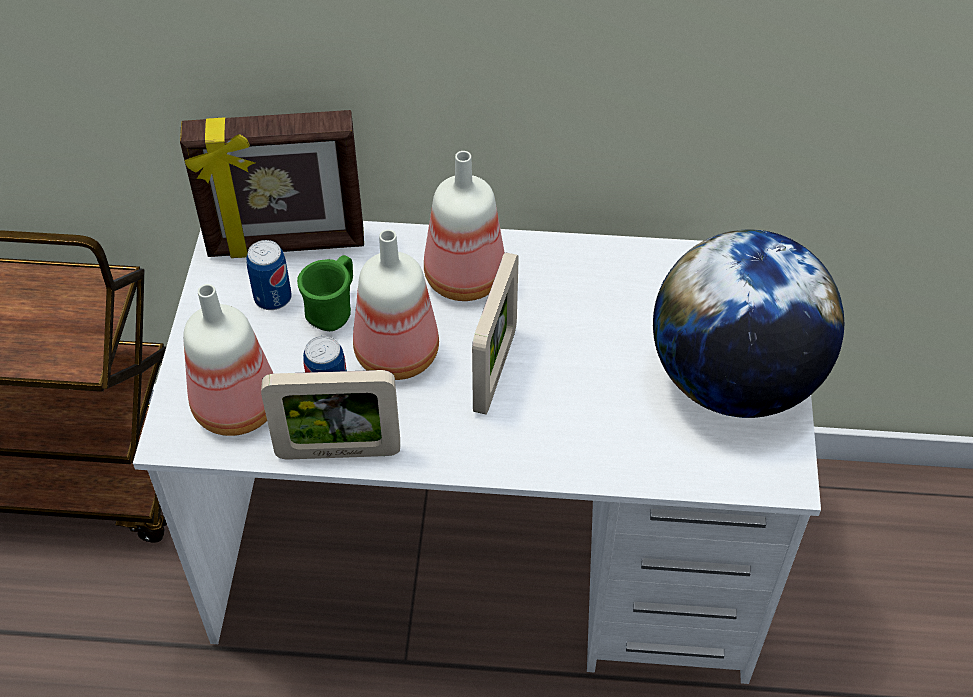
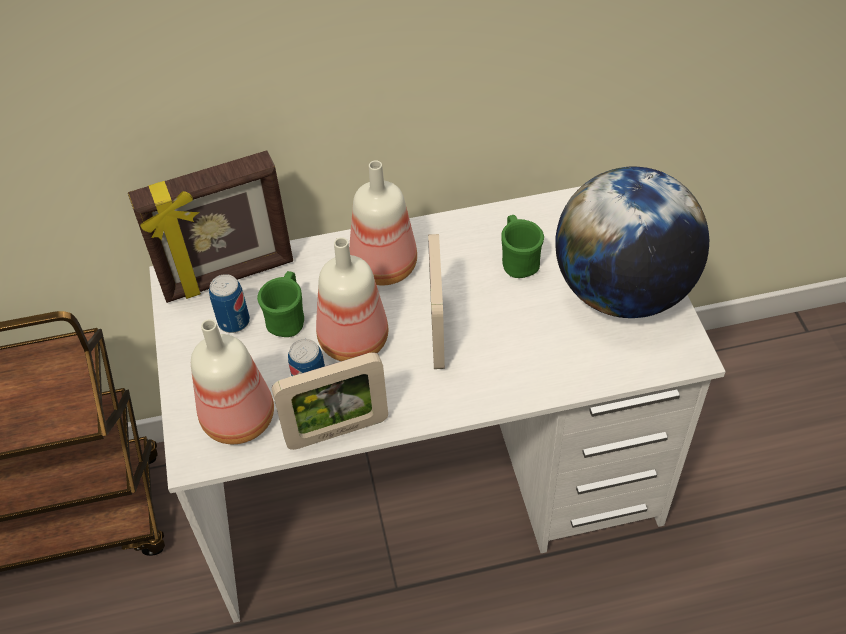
camera: 15 degrees left, 0 degrees up
none -> green mug [501,215,544,278]

